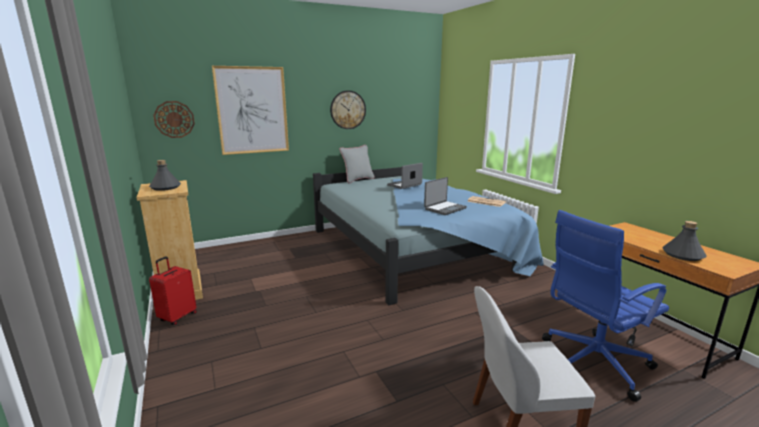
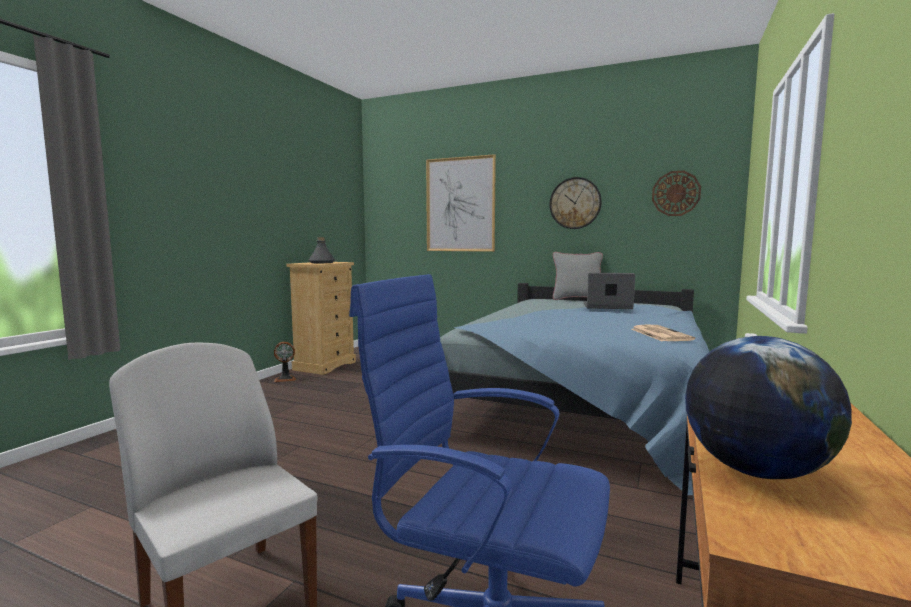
camera: 50 degrees right, 10 degrees down
red suitcase [149,256,197,325] -> fan [274,342,297,382]
wall clock [153,101,195,138] -> wall clock moved to [652,171,701,216]
laptop [424,177,467,215] -> none
grey bottle [662,221,707,261] -> globe [685,336,852,479]

